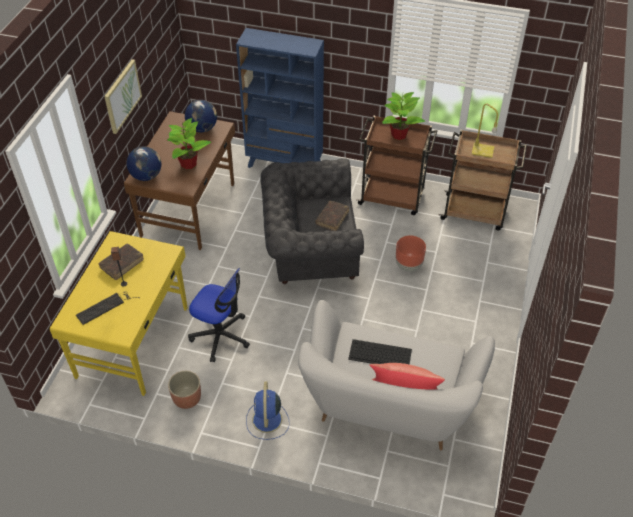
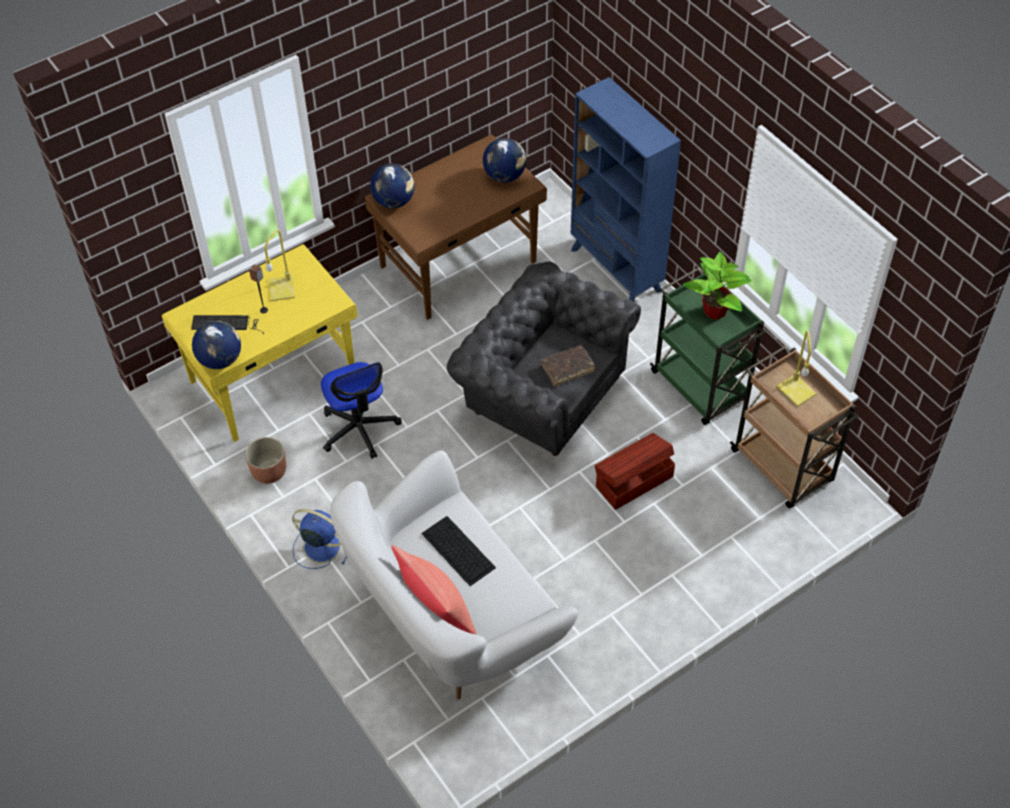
camera: 40 degrees right, 5 degrees up
brown book [98,244,144,280] -> yellow table lamp [264,230,295,301]
picture [104,59,142,134] -> none
potted plant [167,118,211,170] -> none
blue fan [246,382,289,440] -> blue fan turned 75 degrees clockwise [292,509,346,569]
brown cart [356,116,437,215] -> green cart [650,267,766,425]
brown planter [396,235,426,272] -> brown storage box [595,433,675,510]
none -> globe [192,321,241,369]

